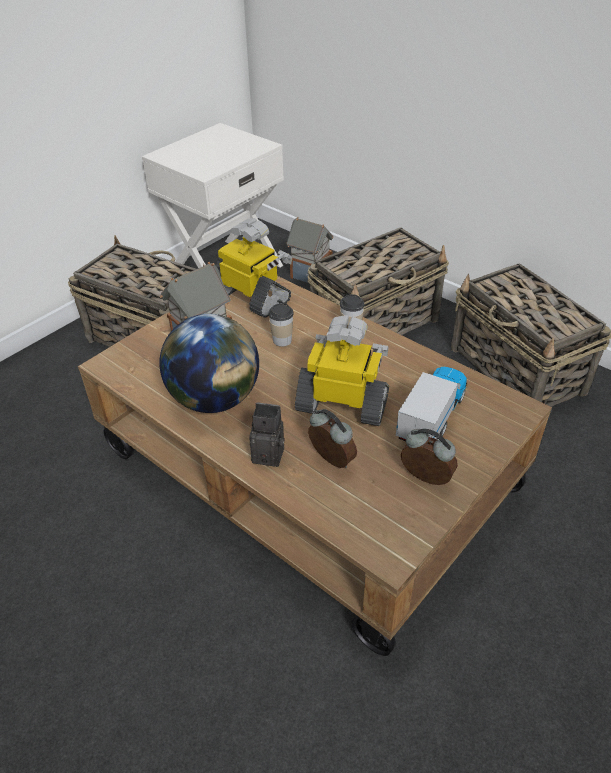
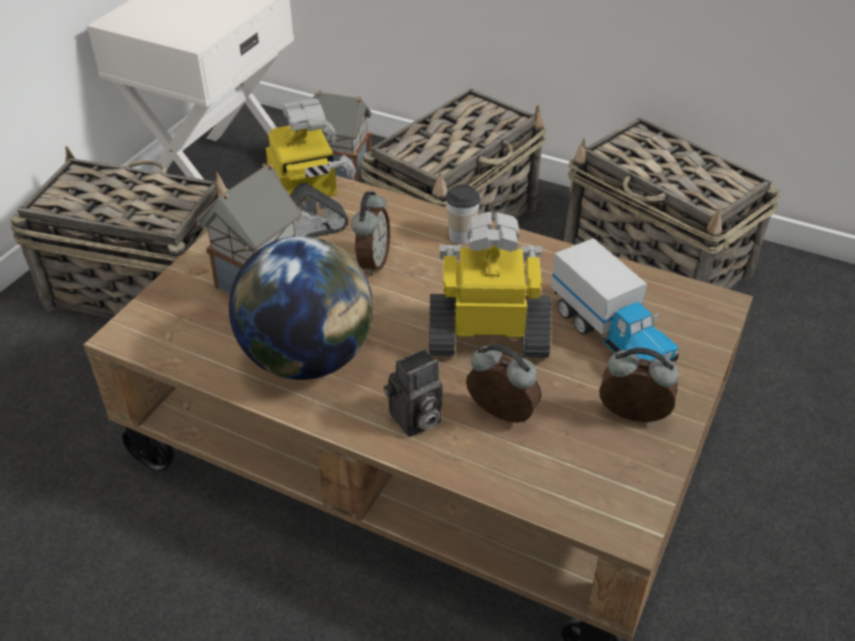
camera: 15 degrees left, 0 degrees up
toy robot [216,218,292,318] -> toy robot turned 45 degrees clockwise [262,98,356,237]
camera [249,402,285,467] -> camera turned 150 degrees clockwise [384,349,443,437]
cup [268,303,294,347] -> alarm clock [351,191,390,276]
toy truck [396,367,467,441] -> toy truck turned 135 degrees clockwise [551,238,679,364]

